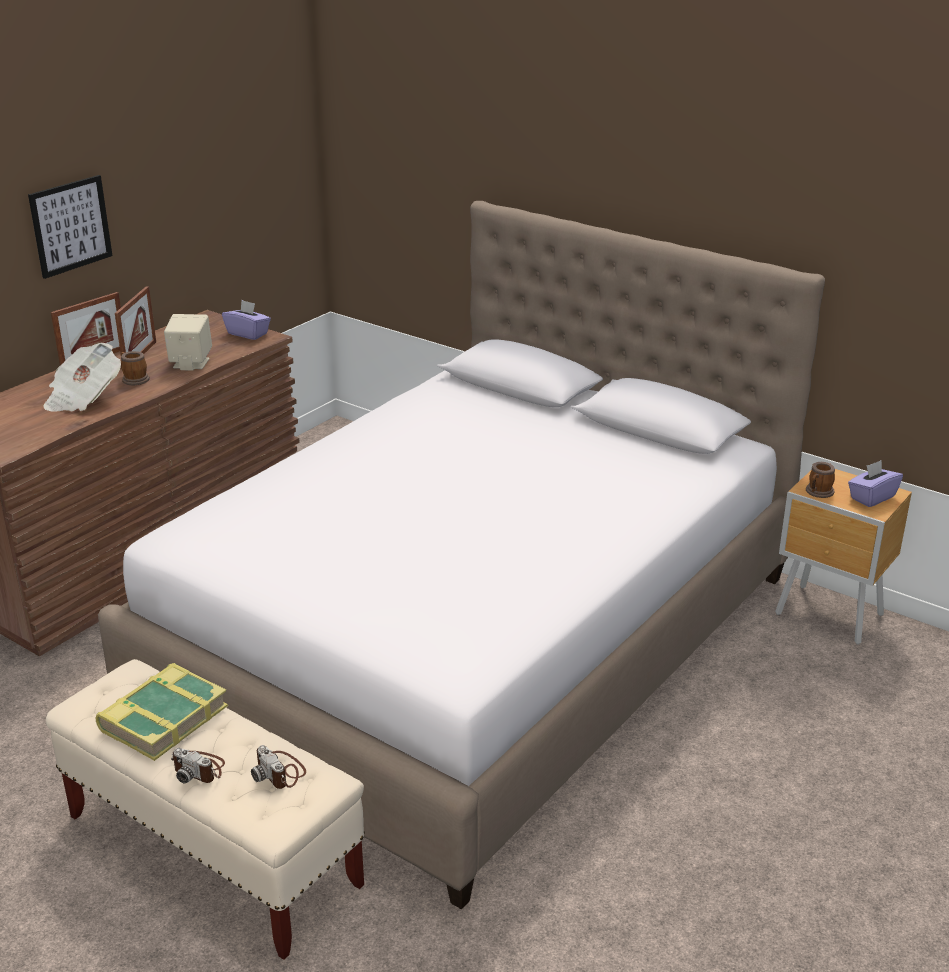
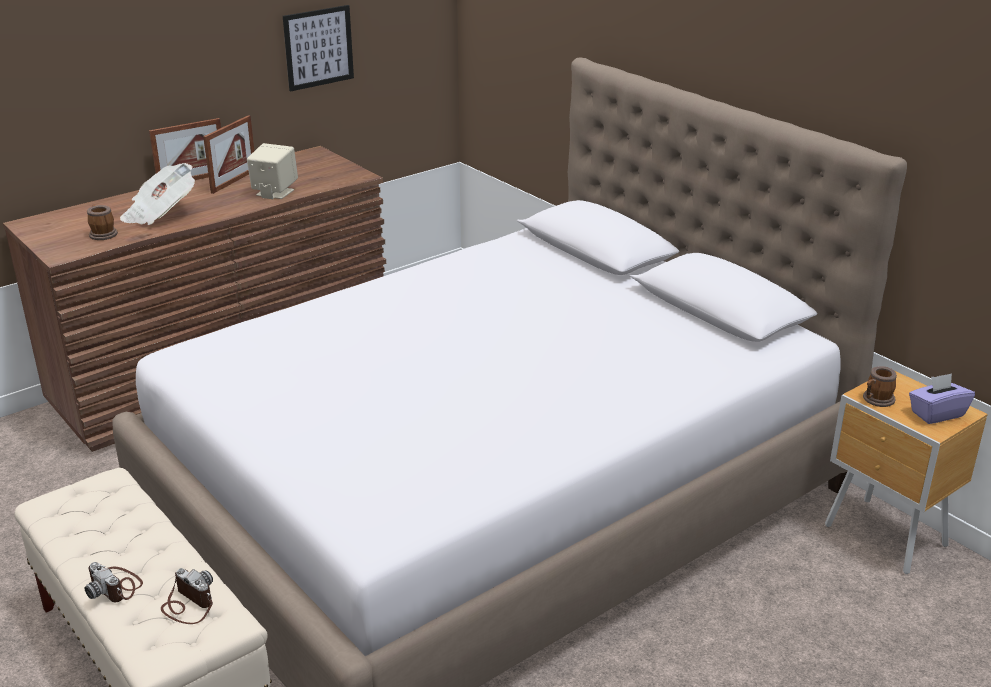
camera: 15 degrees right, 0 degrees up
picture [28,175,113,279] -> picture moved to [283,5,354,91]
book [96,663,228,761] -> none
mug [121,351,150,385] -> mug moved to [87,205,118,240]
purple tissue box [222,300,271,340] -> none
camera [251,745,306,789] -> camera turned 150 degrees clockwise [161,568,213,624]

